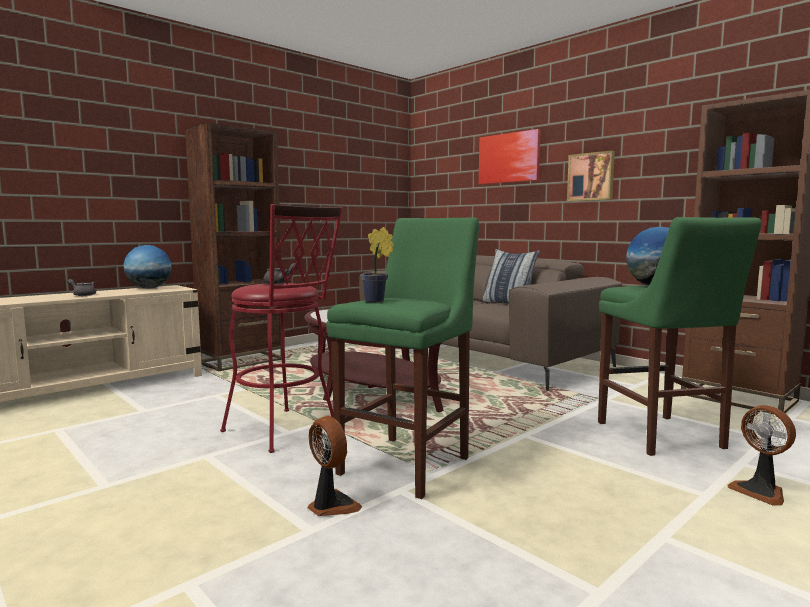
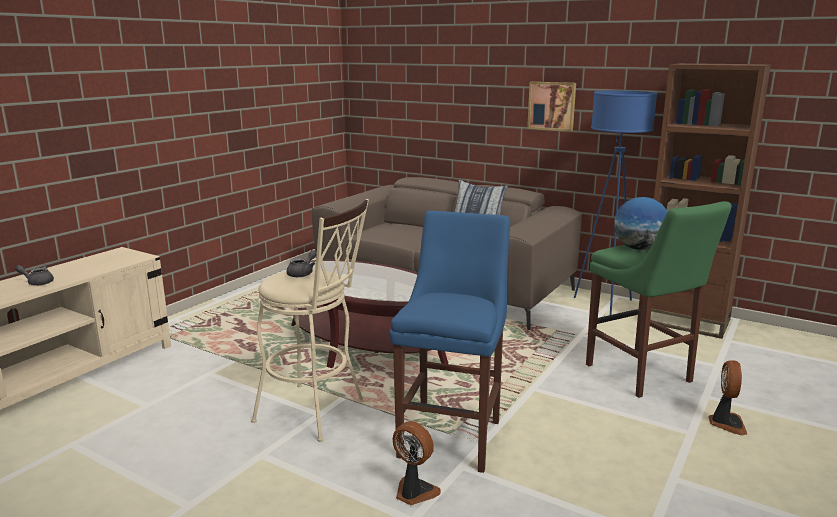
camera: 15 degrees left, 10 degrees up
globe [123,245,172,288] -> none
brown bookcase [185,122,282,371] -> none
red stool [220,204,343,453] -> beige stool [251,199,369,442]
green stool [326,217,479,499] -> blue stool [389,210,510,473]
potted plant [361,227,394,302] -> none
picture [479,129,541,184] -> none
fan [727,405,796,506] -> fan turned 120 degrees counterclockwise [709,360,747,435]
none -> blue floor lamp [574,90,657,315]

